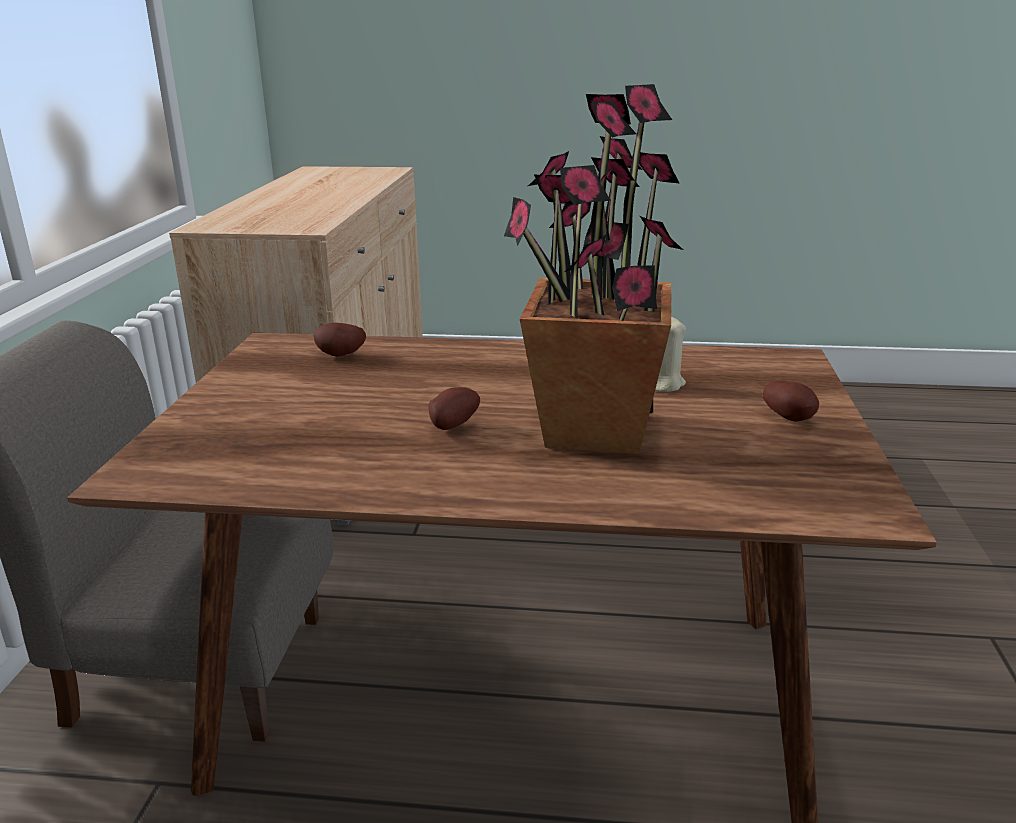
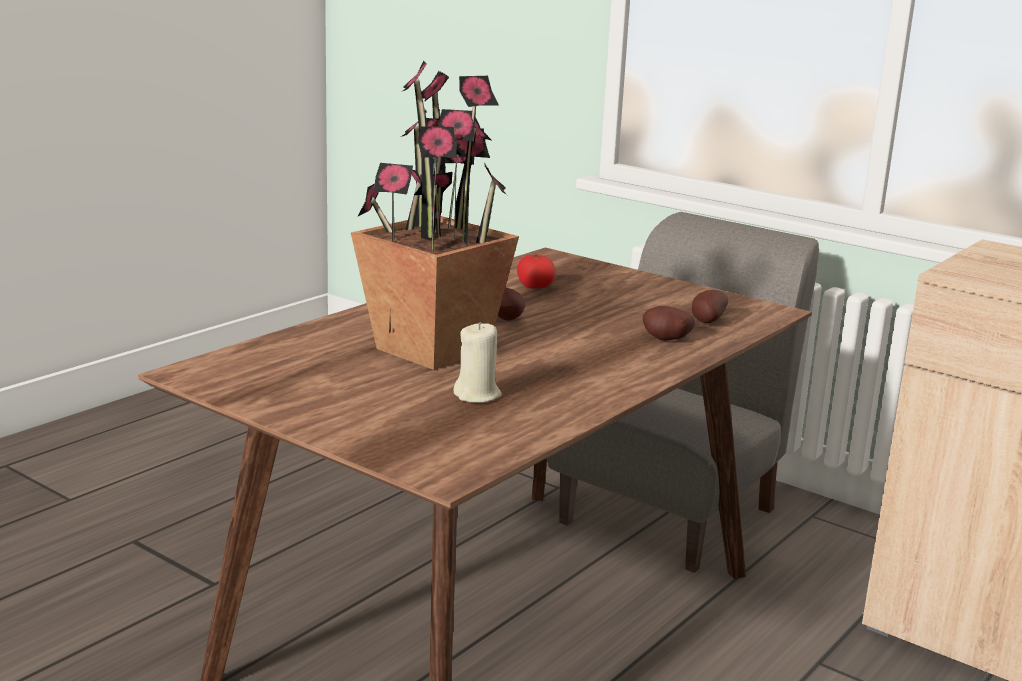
camera: 120 degrees right, 5 degrees down
potato [763,380,819,422] -> potato moved to [643,306,695,341]
none -> tomato [517,254,556,289]

